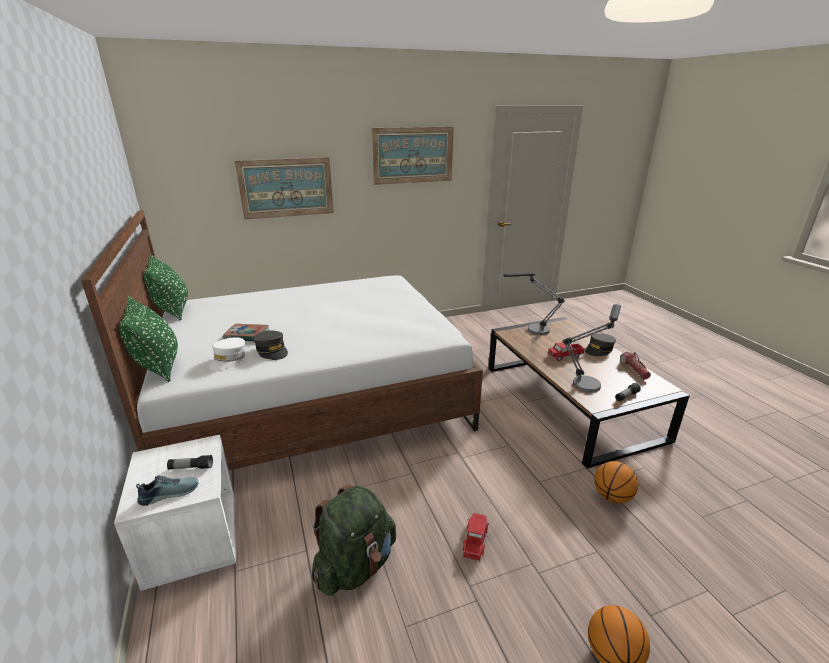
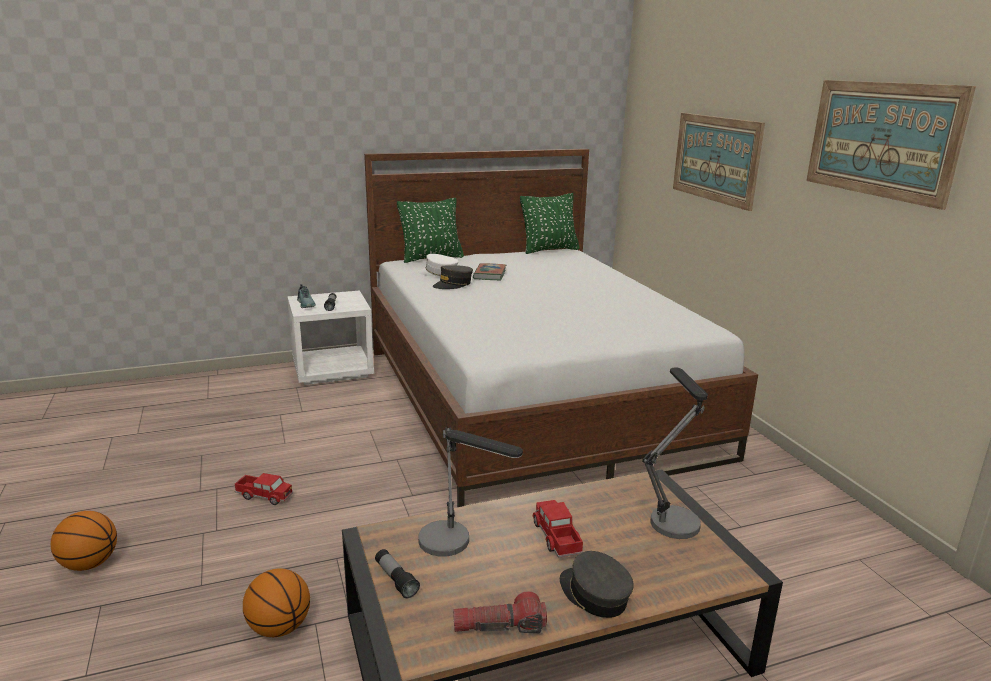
camera: 90 degrees right, 5 degrees down
green backpack [312,484,396,596] -> none

